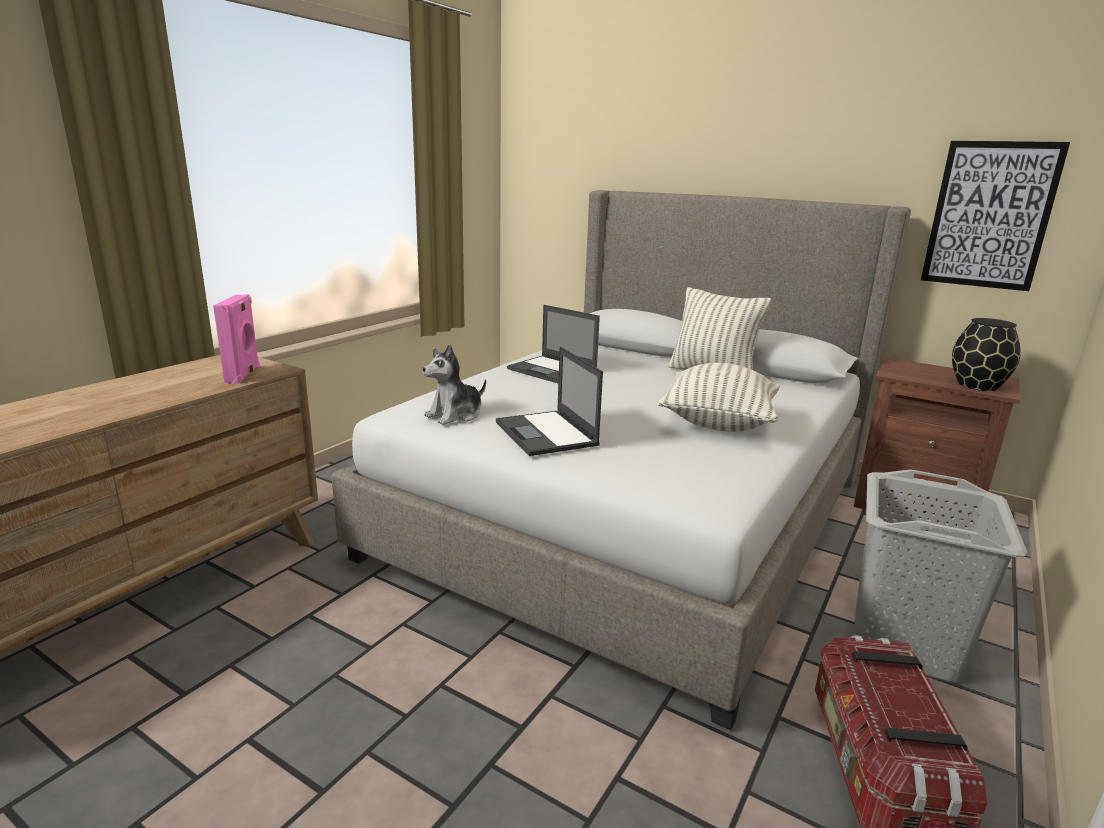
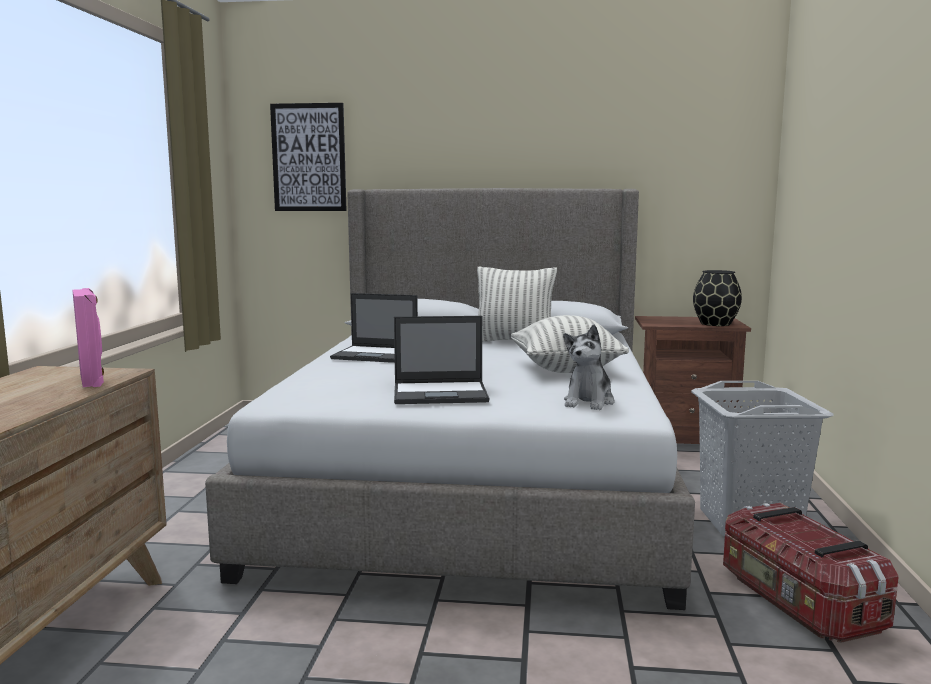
camera: 25 degrees left, 10 degrees down
plush toy [423,344,486,425] -> plush toy moved to [563,325,615,410]
laptop [496,347,603,456] -> laptop turned 45 degrees counterclockwise [394,316,489,404]
picture [921,141,1070,291] -> picture moved to [270,103,347,211]

